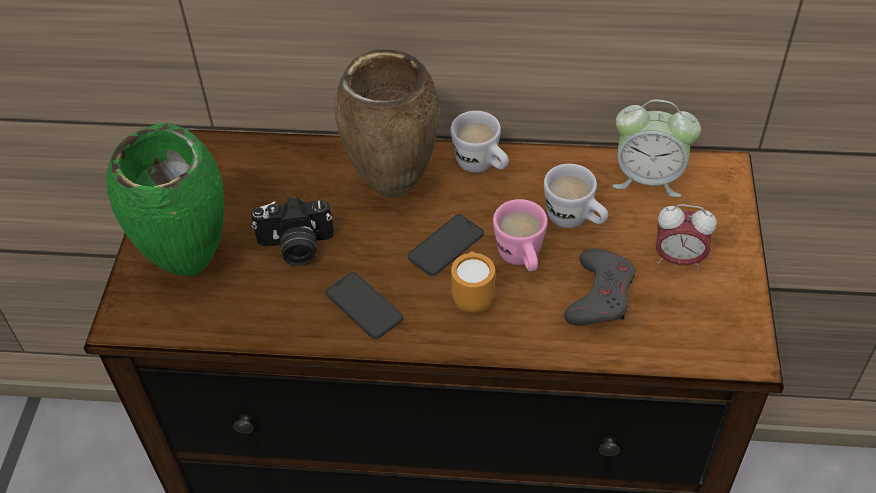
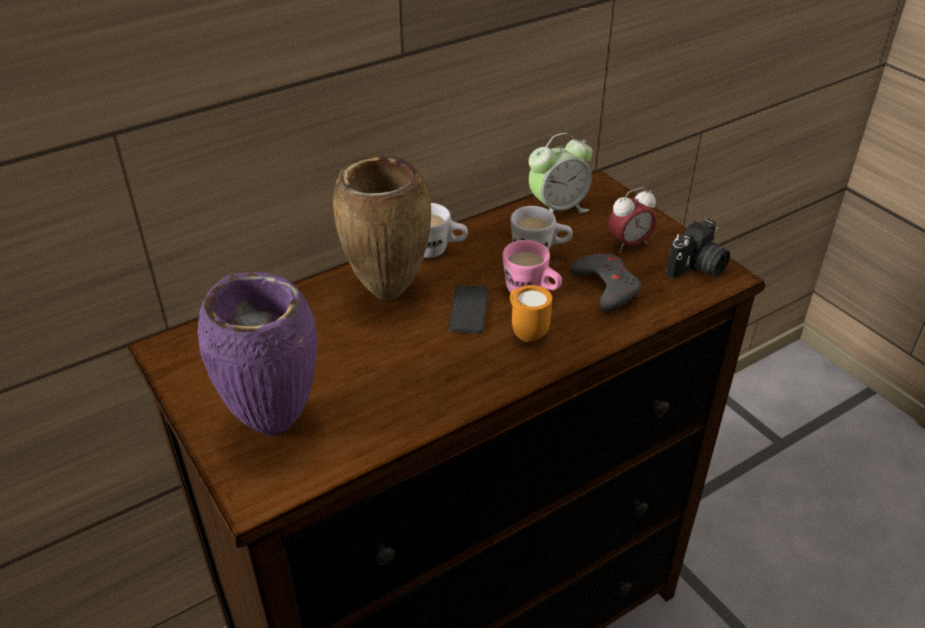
camera: 40 degrees left, 10 degrees down
green vase [107,123,224,276] -> purple vase [197,272,317,436]
camera [251,197,334,266] -> camera moved to [667,219,730,278]
phone [326,272,403,339] -> none

